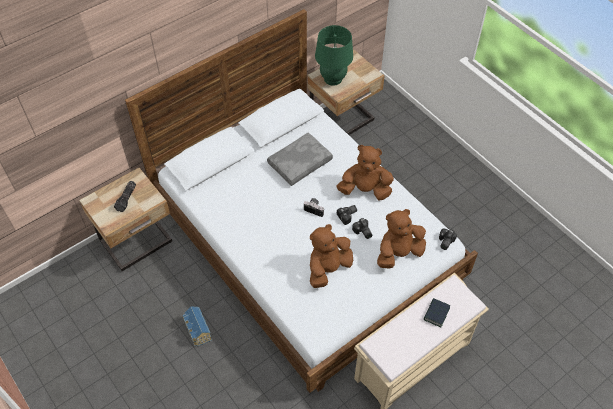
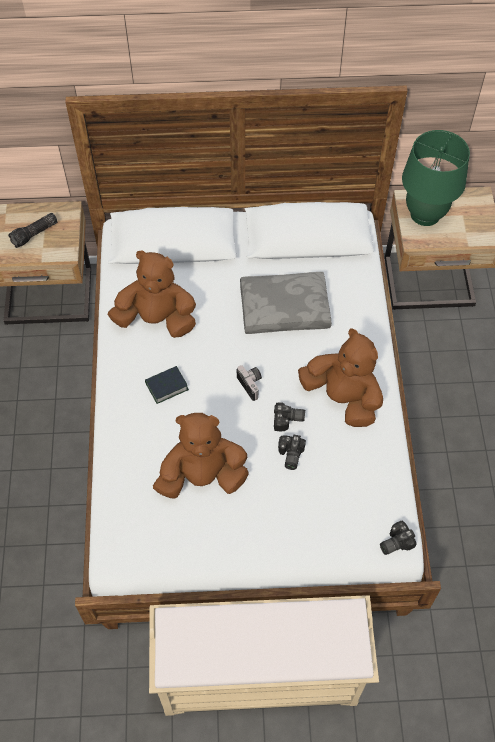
camera: 35 degrees right, 5 degrees up
toy house [182,306,212,346] -> none
brown plush toy [377,209,426,269] -> brown plush toy moved to [107,250,196,338]
book [424,298,450,327] -> book moved to [145,366,189,404]

